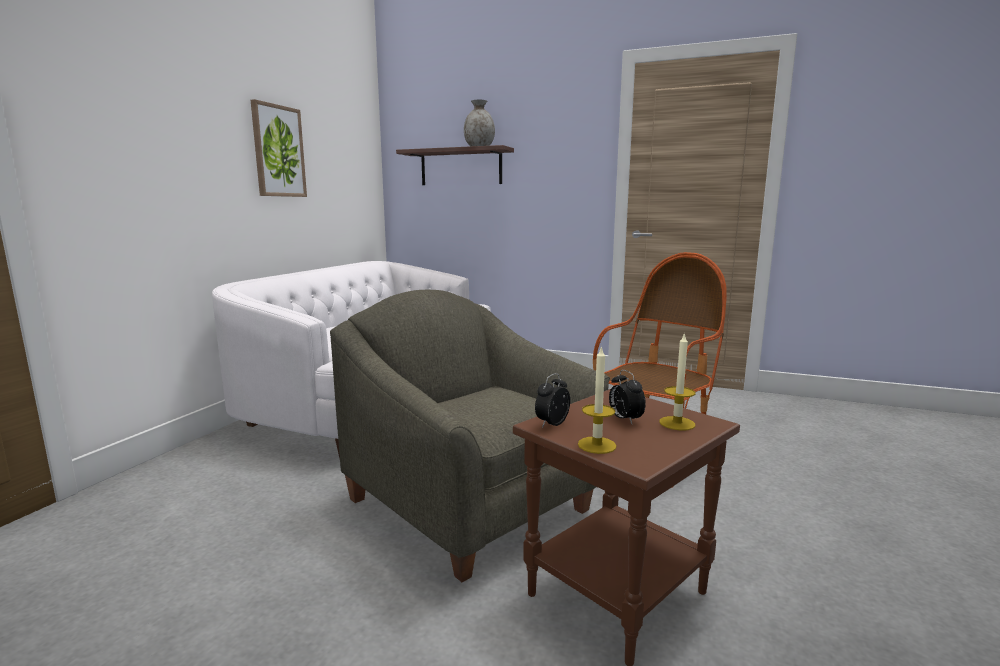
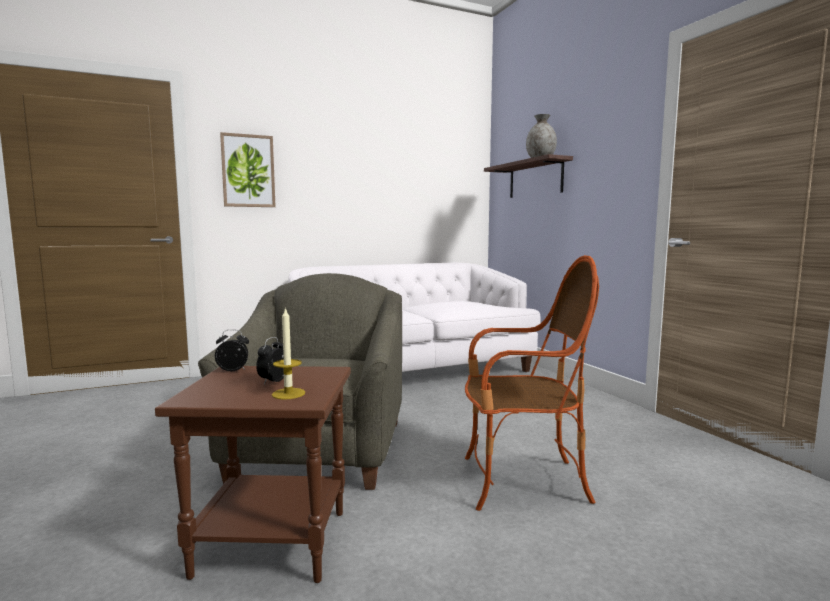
camera: 45 degrees right, 5 degrees down
picture [251,99,307,197] -> picture moved to [220,132,276,207]
candle [578,345,617,454] -> none

